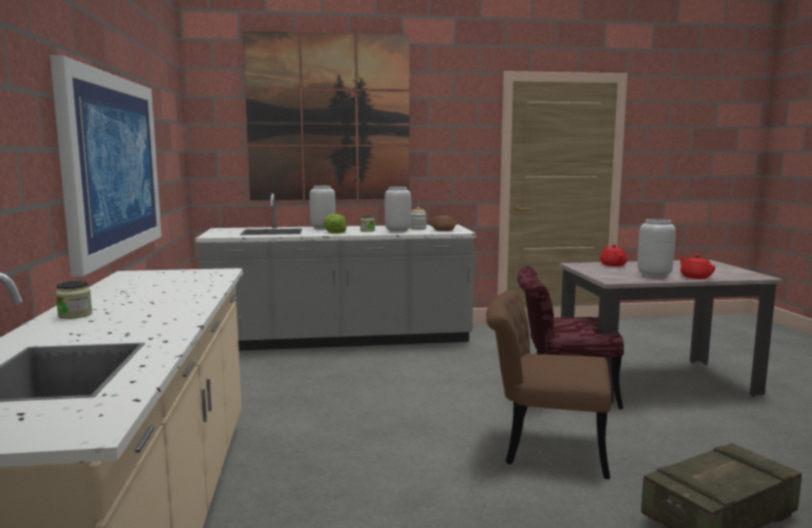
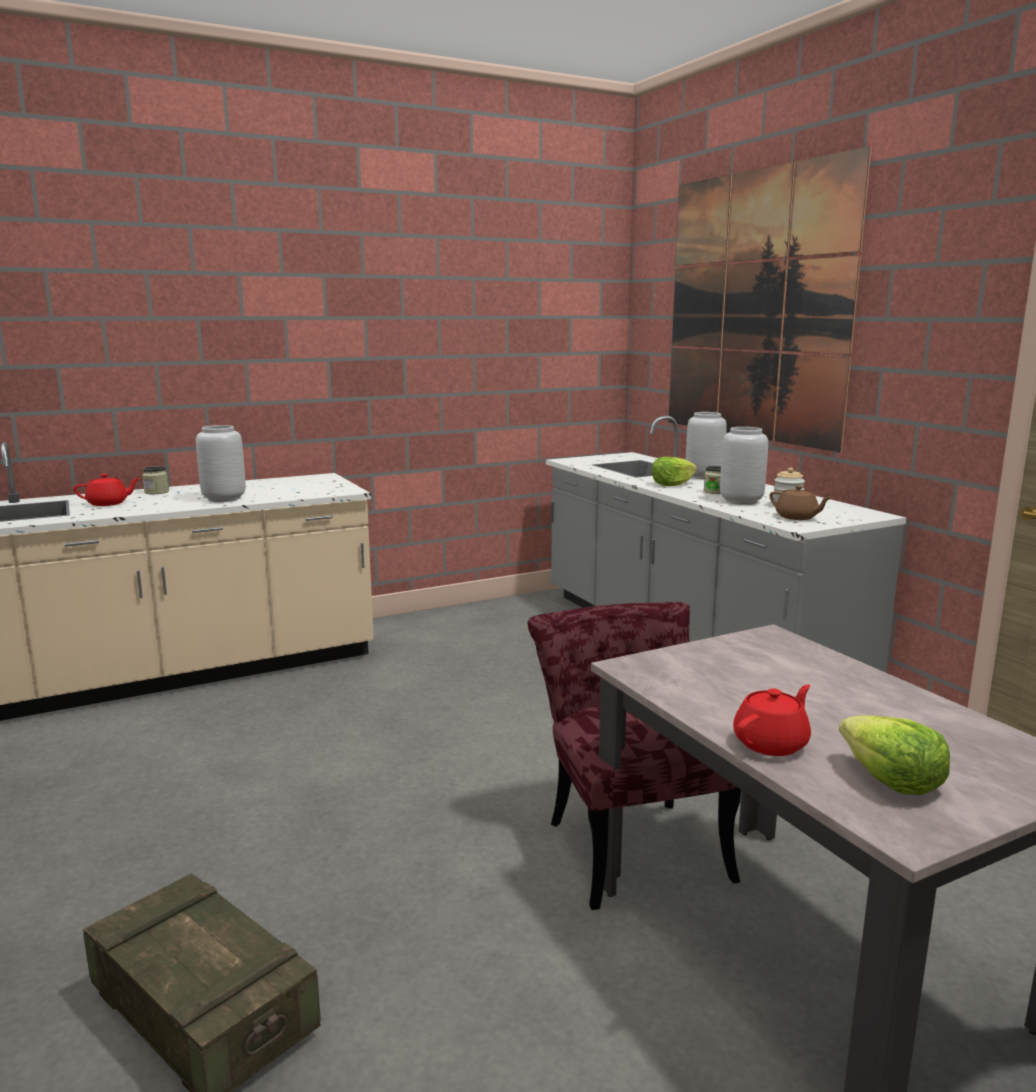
camera: 70 degrees right, 5 degrees up
picture [50,55,162,277] -> none
brown chair [486,290,611,479] -> none
red teapot [600,245,627,266] -> red teapot moved to [73,474,140,506]
grey vase [637,219,676,278] -> grey vase moved to [196,425,246,502]
none -> lettuce [839,715,950,795]

